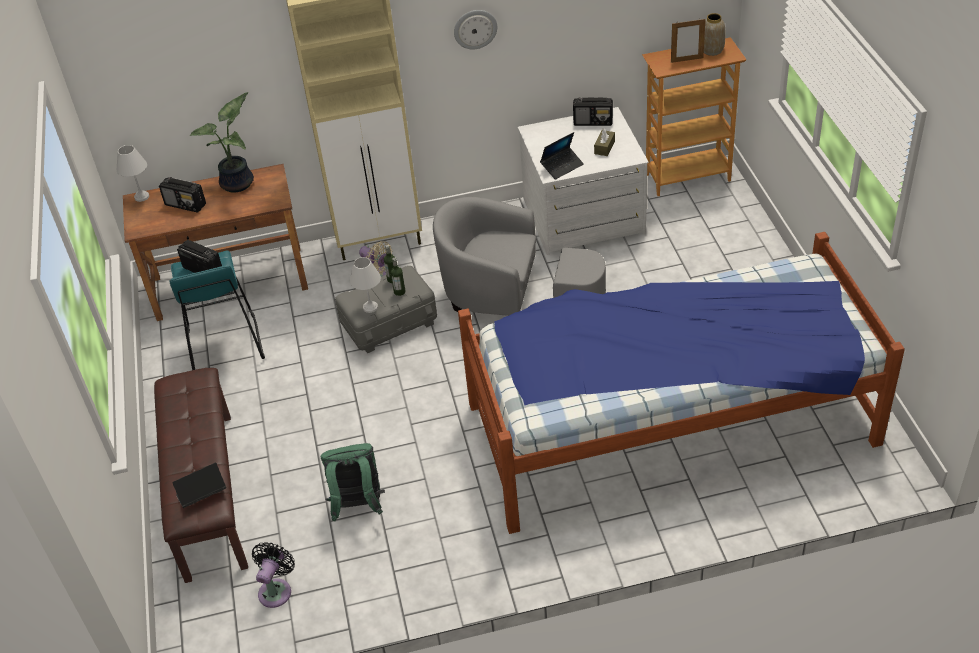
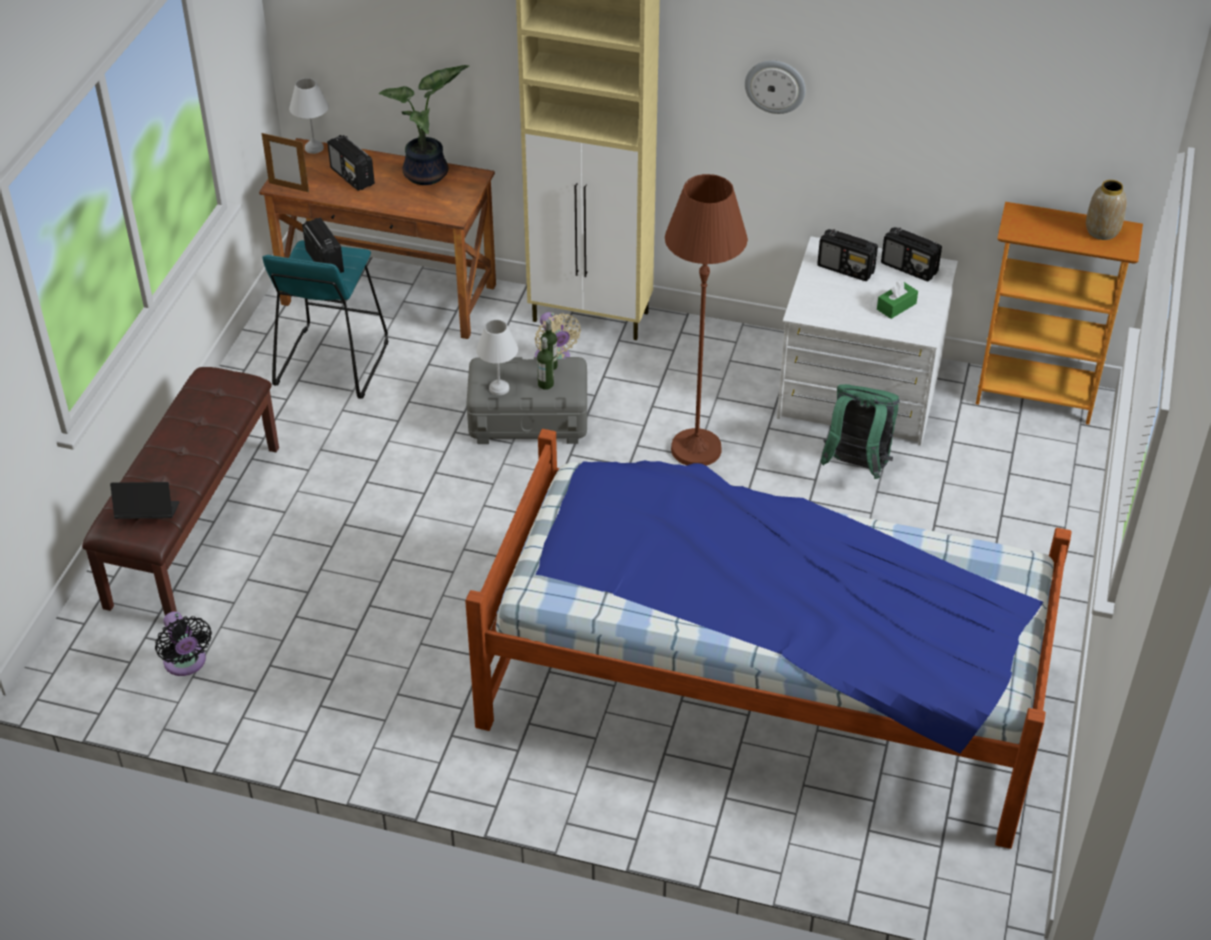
camera: 25 degrees right, 0 degrees up
black fan [252,542,295,608] -> black fan turned 105 degrees clockwise [155,611,212,676]
green backpack [321,443,385,522] -> green backpack moved to [820,384,900,479]
grey armchair [433,197,606,316] -> brown floor lamp [665,174,748,466]
laptop [540,132,584,180] -> none
brown tissue box [594,129,615,156] -> green tissue box [877,280,918,319]
picture frame [671,19,705,63] -> picture frame moved to [262,132,309,192]
none -> radio [817,229,878,281]

